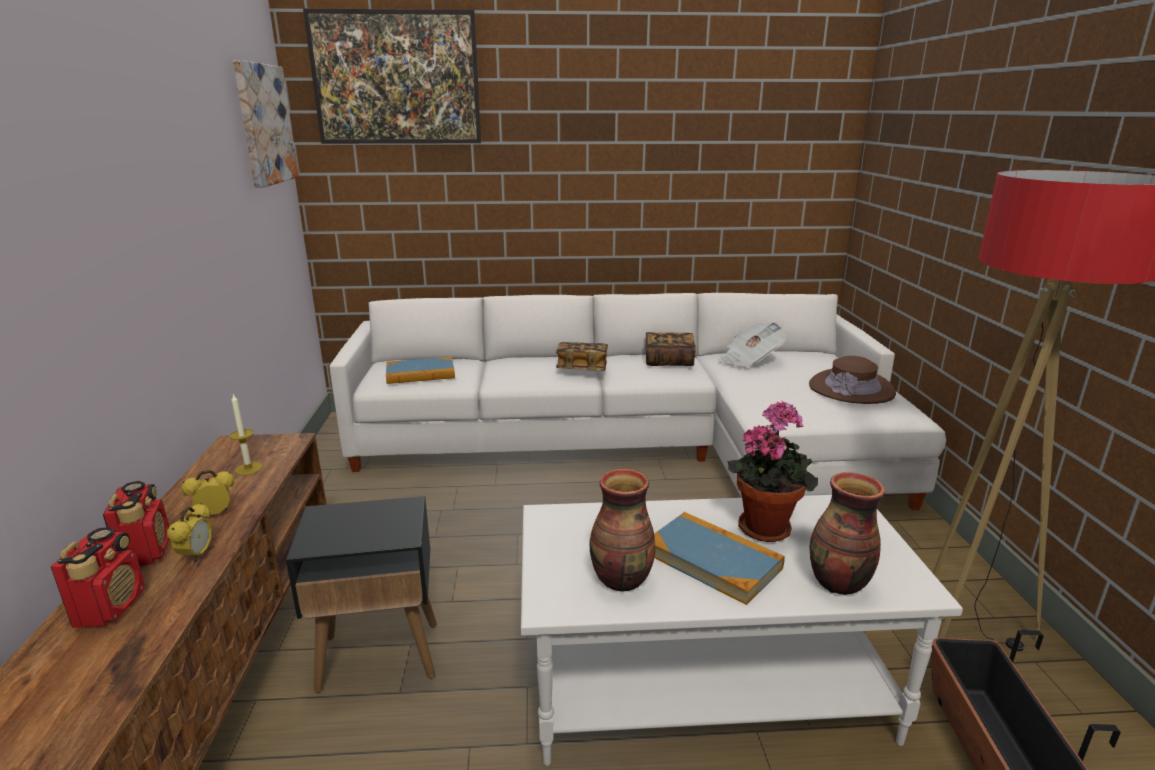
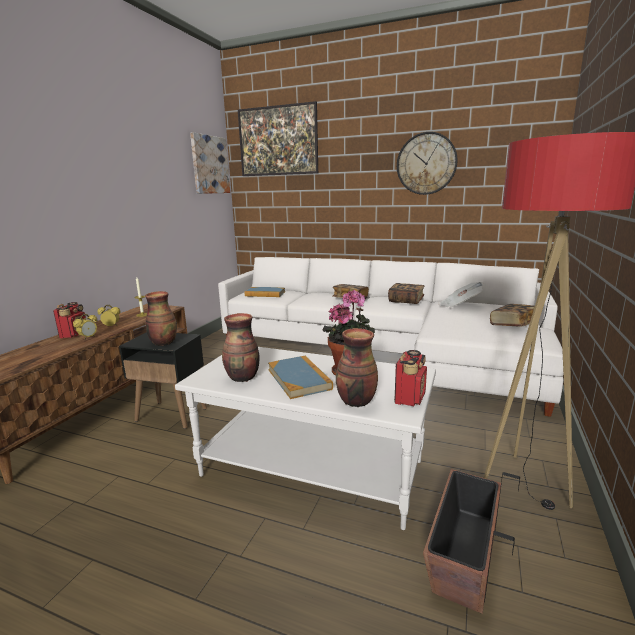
camera: 25 degrees right, 5 degrees down
radio [51,527,145,628] -> radio moved to [394,350,427,406]
brown hat [809,356,896,404] -> book [490,304,535,327]
none -> vase [145,291,177,346]
none -> wall clock [397,132,458,195]

